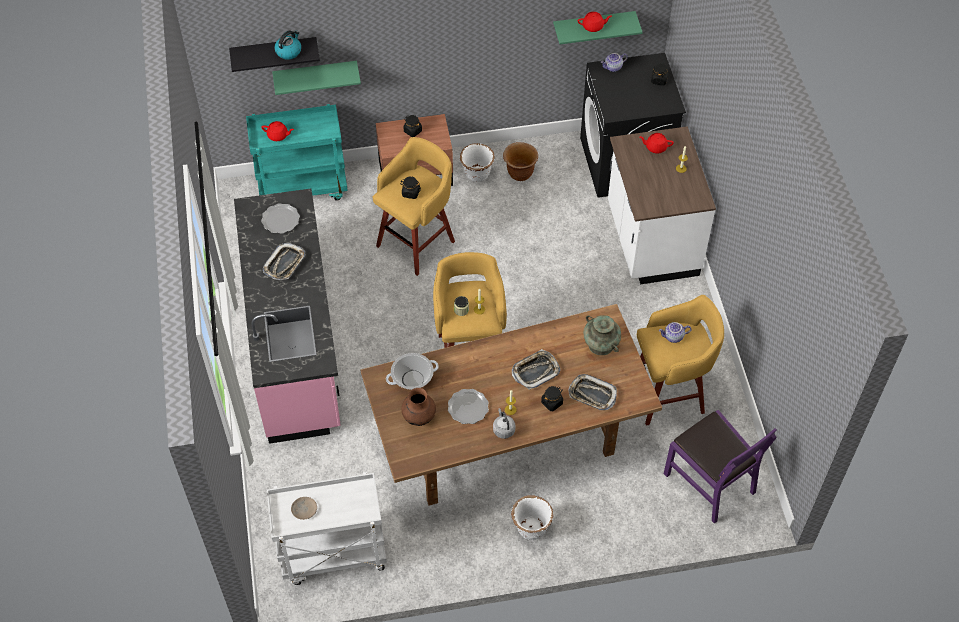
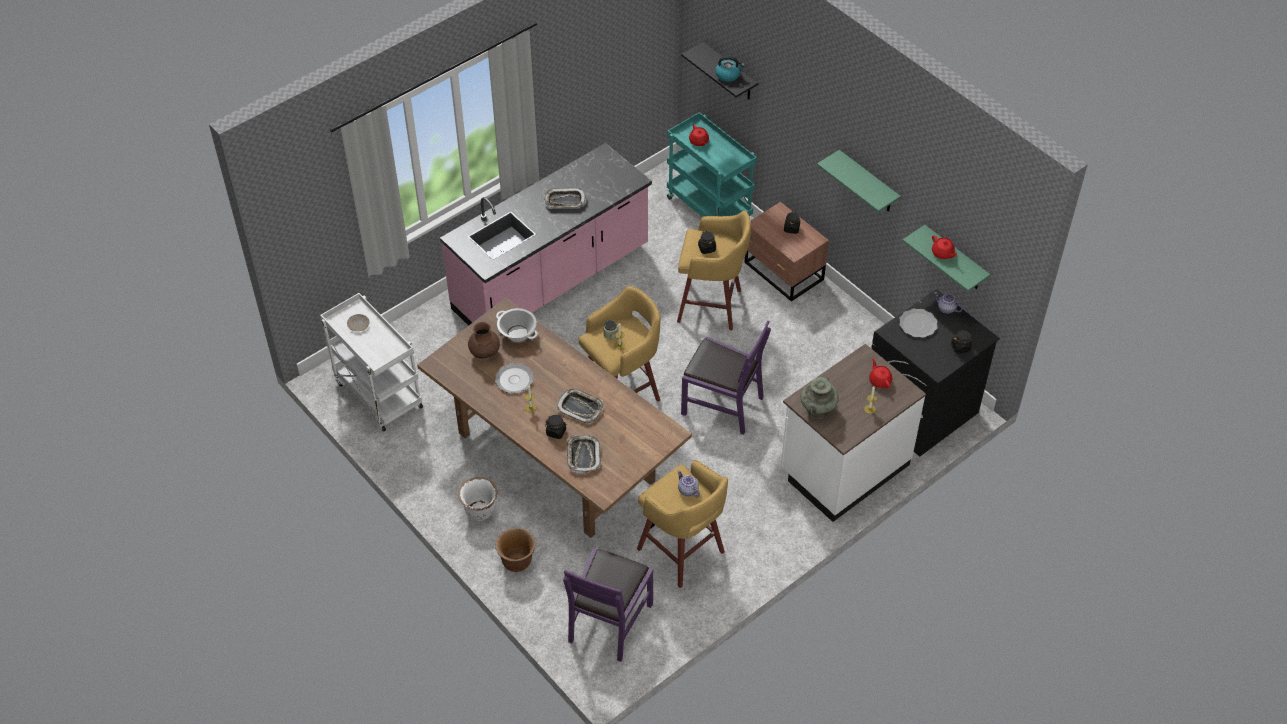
camera: 60 degrees right, 5 degrees down
plate [261,203,300,234] -> plate moved to [899,308,938,338]
green shelf [272,61,361,95] -> green shelf moved to [817,150,901,212]
white planter [460,143,495,182] -> none
grey kettle [493,408,516,439] -> none
brown planter [503,142,538,181] -> brown planter moved to [495,527,535,572]
turquoise vase [583,315,621,355] -> turquoise vase moved to [800,377,839,419]
none -> purple chair [681,321,771,435]

